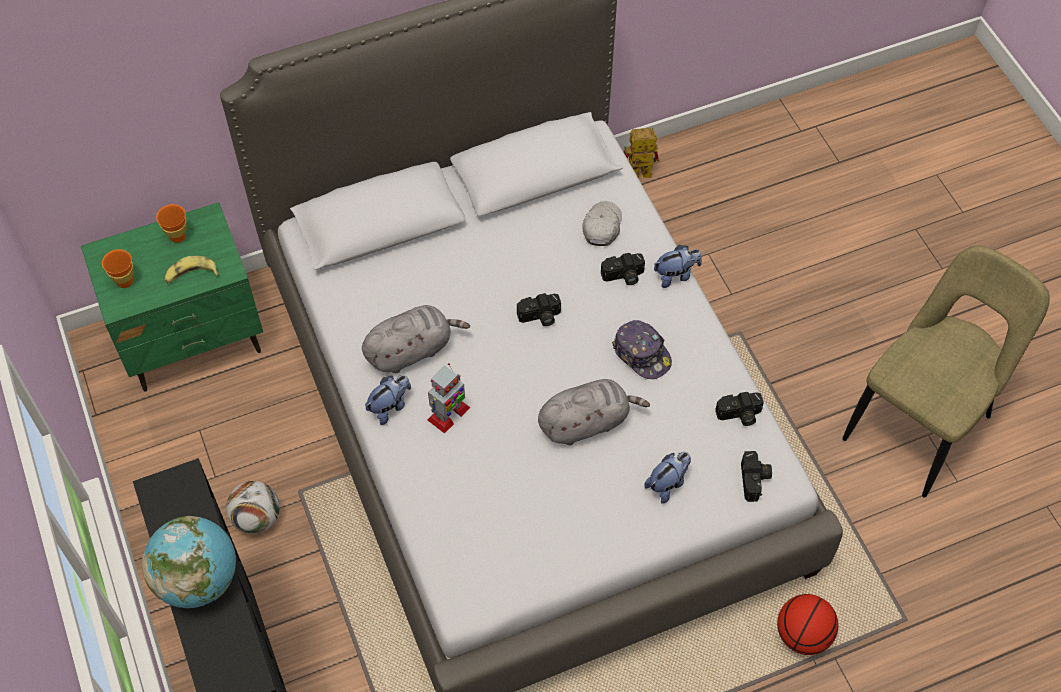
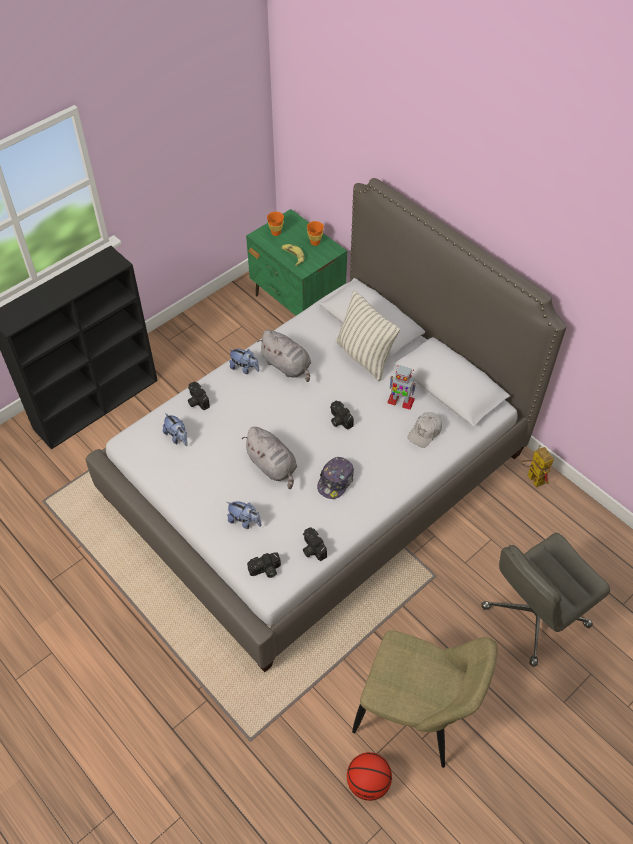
camera: 70 degrees right, 5 degrees down
globe [142,516,236,608] -> none
football [226,481,280,534] -> none
toy robot [427,363,470,433] -> toy robot moved to [387,365,416,410]
white cap [583,201,622,246] -> white cap turned 135 degrees clockwise [408,412,442,448]
camera [601,253,645,285] -> camera moved to [188,382,210,410]
plush toy [654,245,702,288] -> plush toy moved to [163,413,188,446]
basketball [777,594,838,655] -> basketball moved to [347,752,392,801]
none -> pillow [336,291,400,381]
none -> grey office chair [481,533,610,667]

